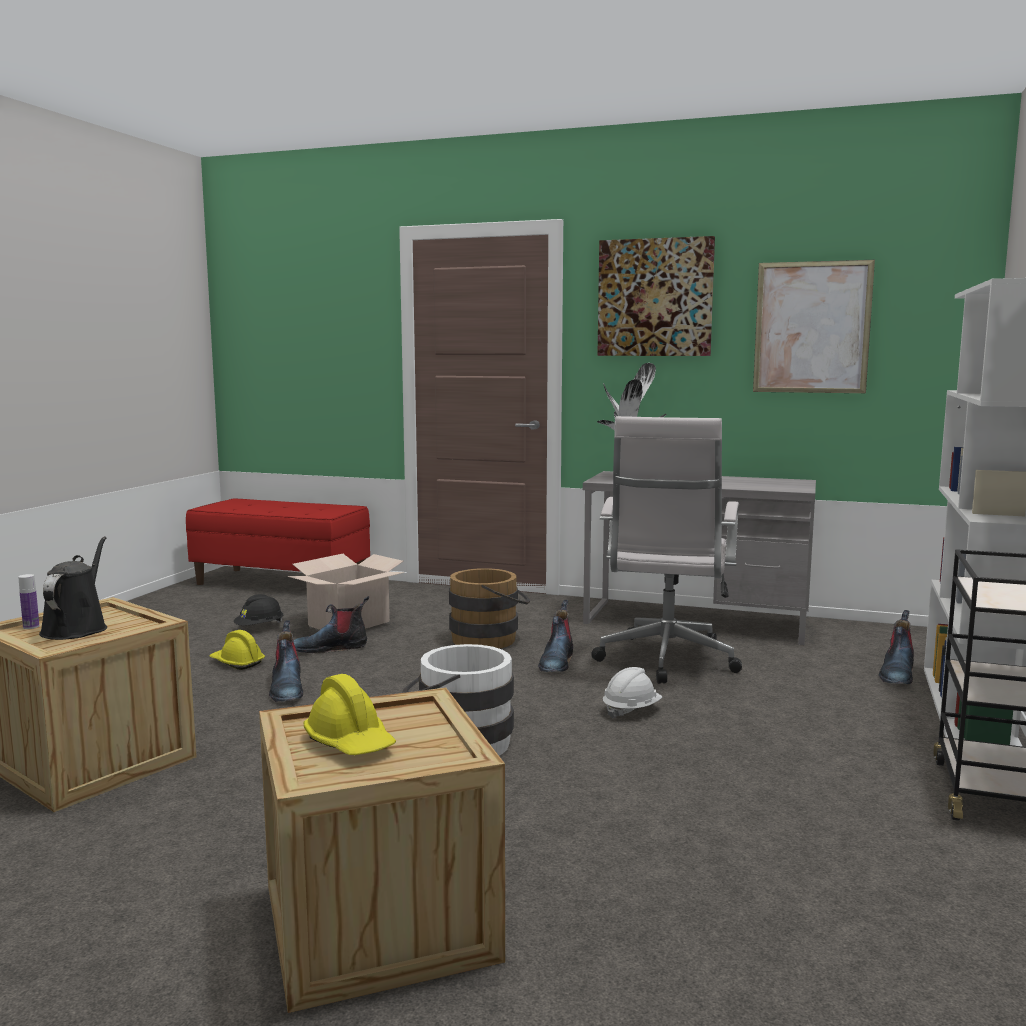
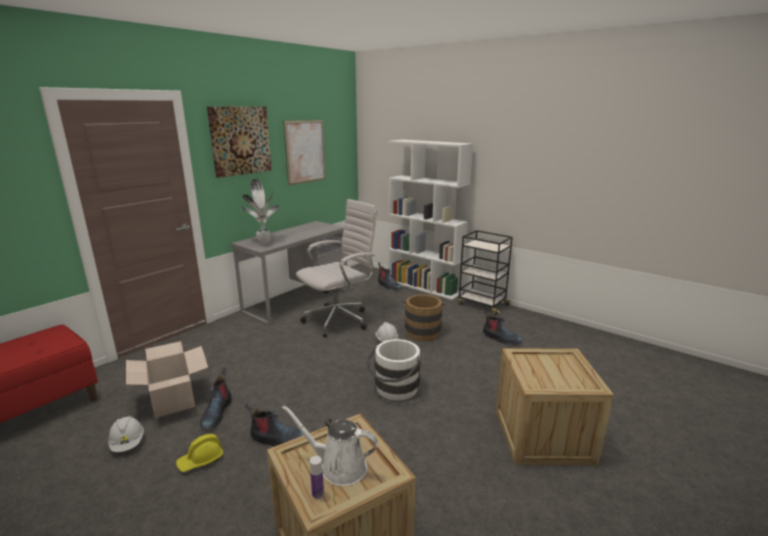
camera: 70 degrees left, 10 degrees up
black watering can [39,536,107,640] -> white watering can [282,405,378,486]
black hard hat [234,594,283,626] -> white hard hat [108,416,144,452]
yellow hard hat [303,674,396,755] -> none
brown bucket [449,568,530,649] -> brown bucket moved to [402,294,446,341]
boot [538,600,573,672] -> boot moved to [483,309,522,345]
white office chair [591,416,742,684] -> white office chair turned 75 degrees counterclockwise [296,199,377,337]

